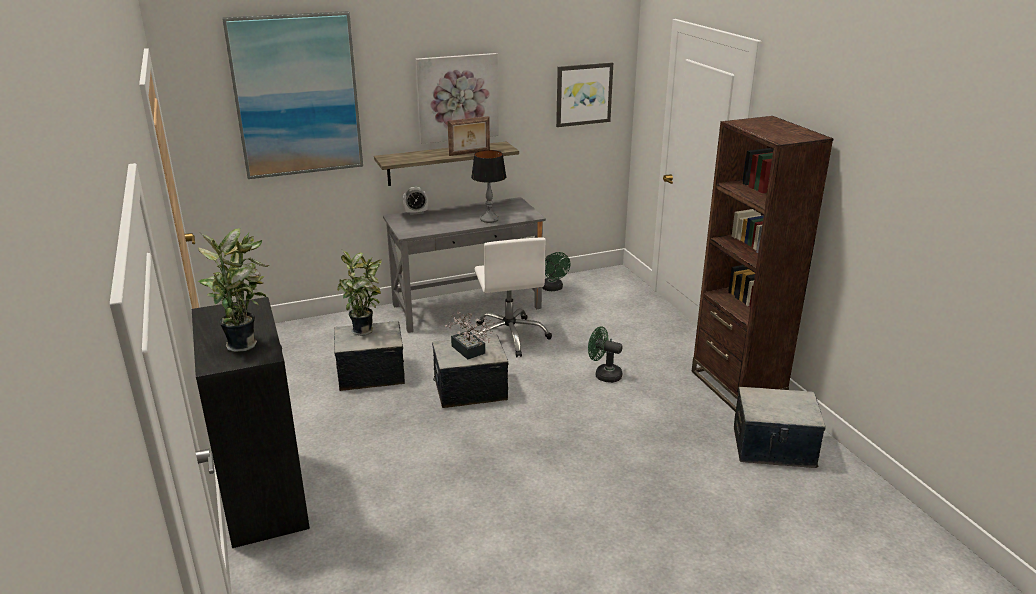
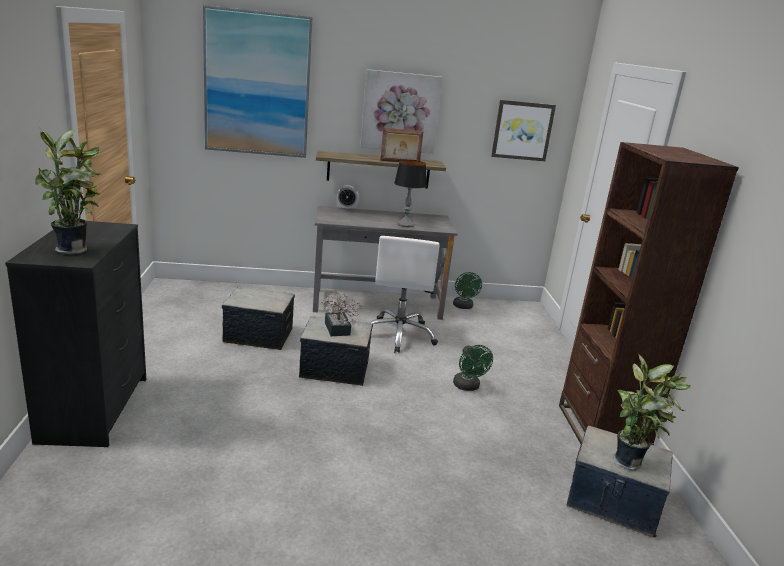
camera: 15 degrees right, 5 degrees down
potted plant [337,250,382,336] -> potted plant moved to [613,353,691,471]
green fan [588,326,623,383] -> green fan turned 150 degrees counterclockwise [453,345,493,391]

